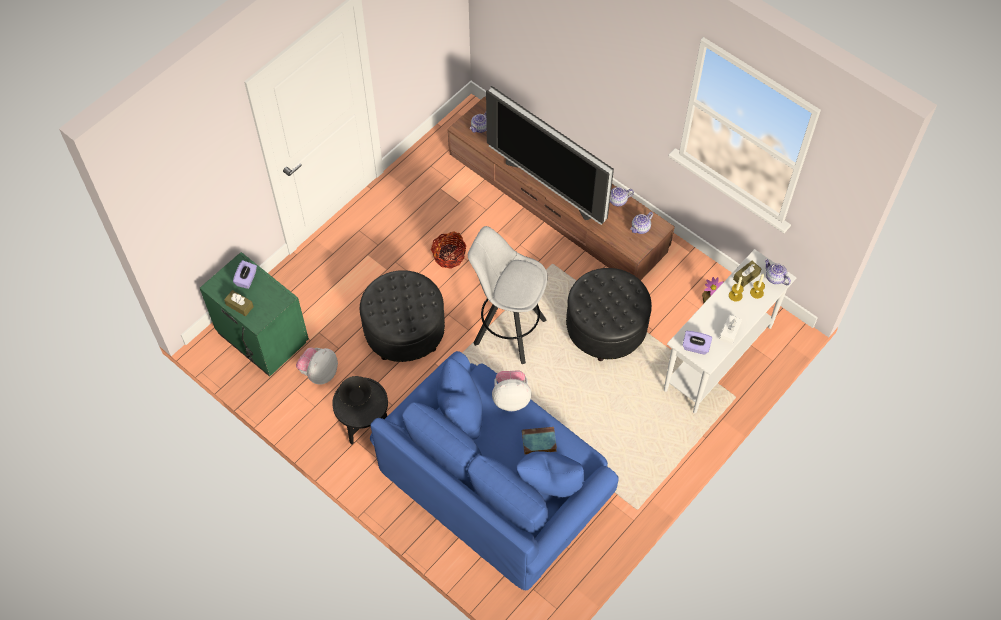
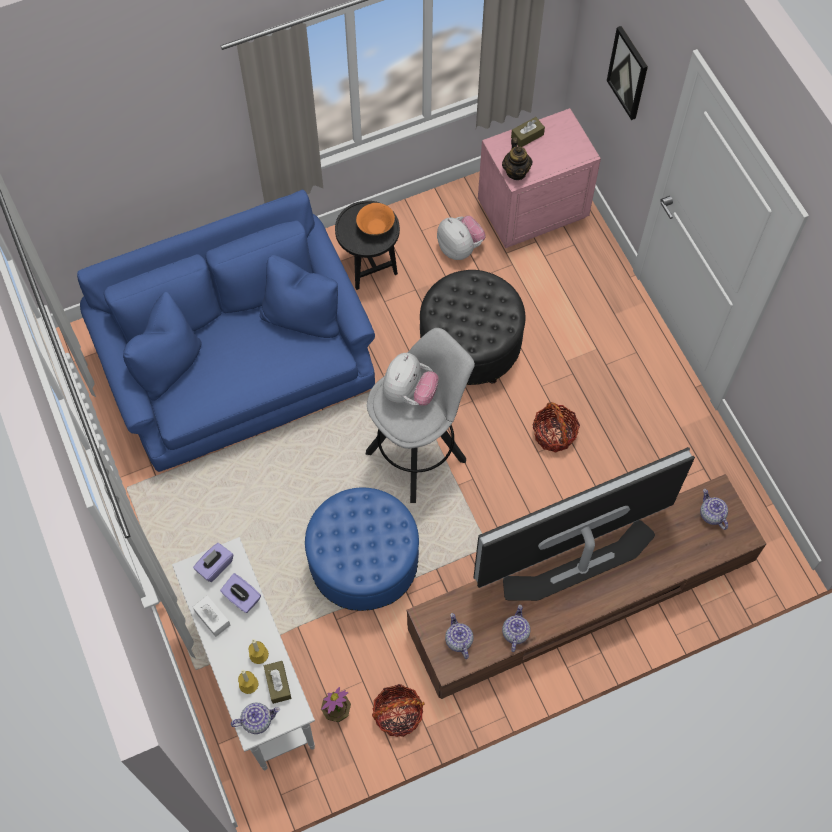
camera: 115 degrees right, 5 degrees up
green nightstand [200,252,309,377] -> pink nightstand [478,108,601,248]
purple tissue box [233,260,257,289] -> purple tissue box moved to [220,573,261,613]
black bowl [339,376,372,406] -> orange bowl [356,203,395,236]
plush toy [492,370,532,411] -> plush toy moved to [383,353,439,406]
book [522,427,557,455] -> none
black ottoman [566,268,652,361] -> blue ottoman [305,488,419,611]
none -> basket [372,684,424,737]
none -> teapot [502,137,532,180]
none -> picture [607,26,648,120]

